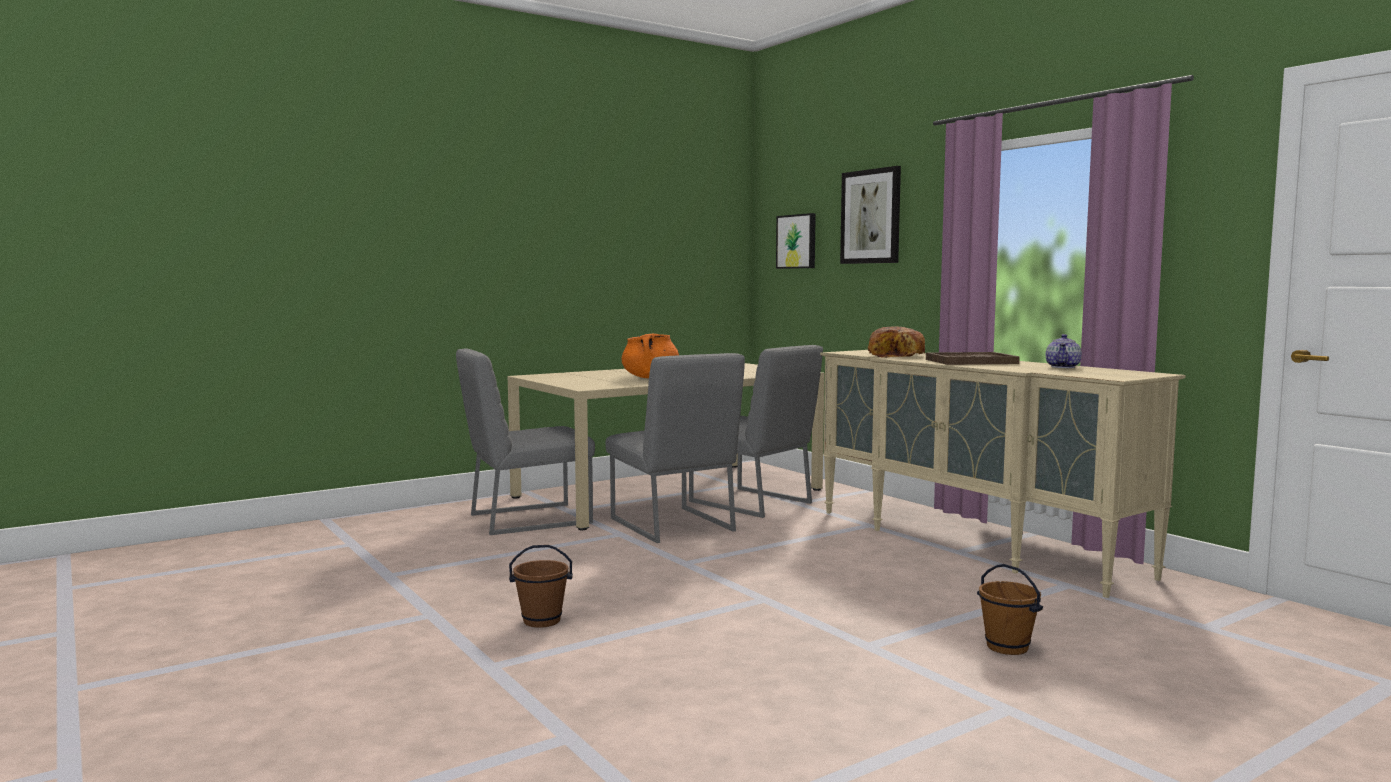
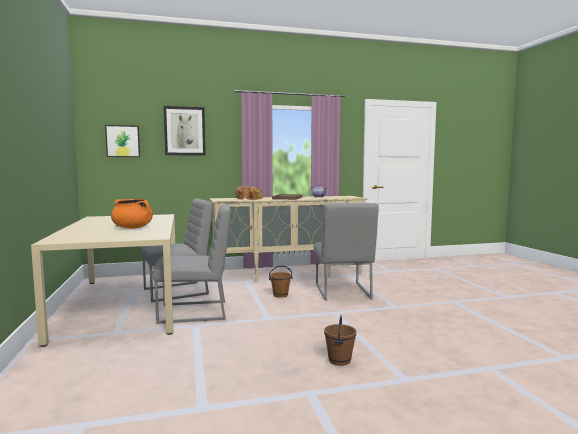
camera: 70 degrees left, 0 degrees up
grey chair [456,348,595,535] -> grey chair moved to [314,203,379,301]
brown bucket [977,564,1043,655] -> brown bucket moved to [269,266,293,298]

